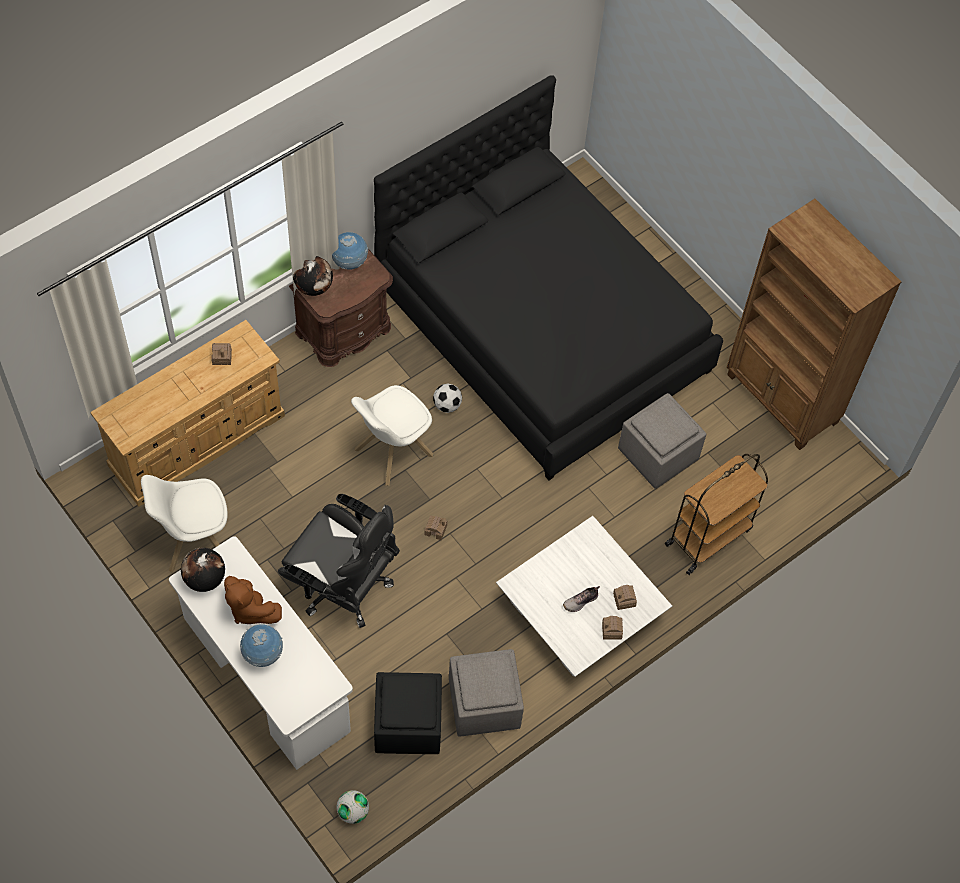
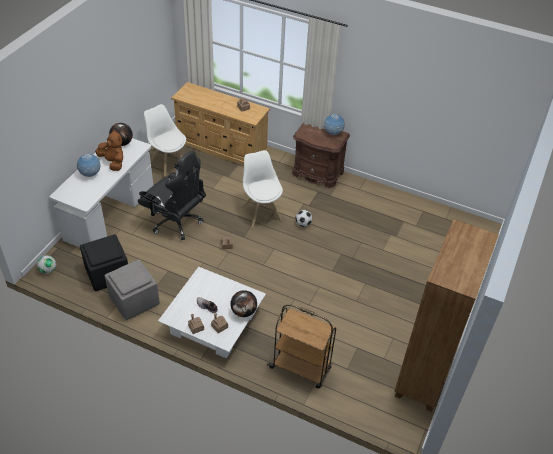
camera: 65 degrees right, 15 degrees down
brown plush toy [224,576,282,624] -> brown plush toy turned 120 degrees clockwise [95,129,123,171]
black office chair [278,494,400,628] -> black office chair turned 60 degrees counterclockwise [138,151,206,240]
globe [293,256,333,296] -> globe moved to [230,290,257,317]
white chair [351,385,433,486] -> white chair turned 45 degrees clockwise [242,150,283,229]
black bed [374,75,723,480] -> none
grey ottoman [618,393,706,489] -> none

